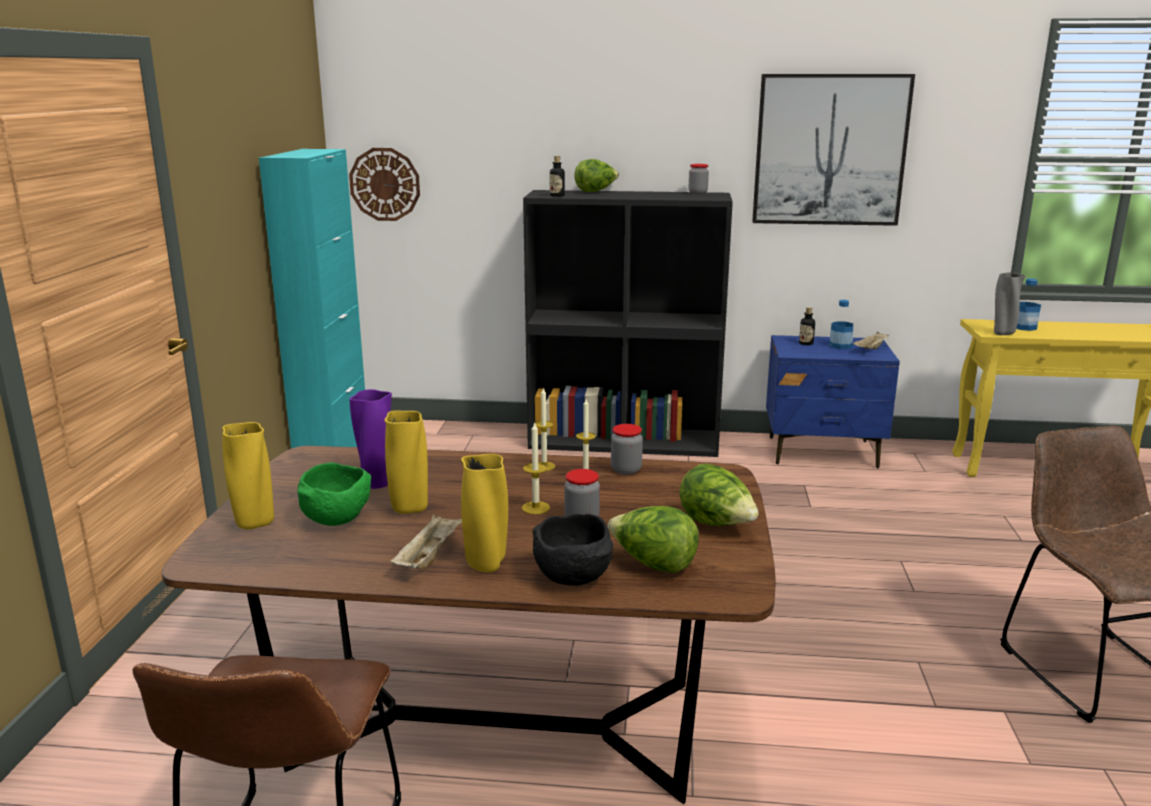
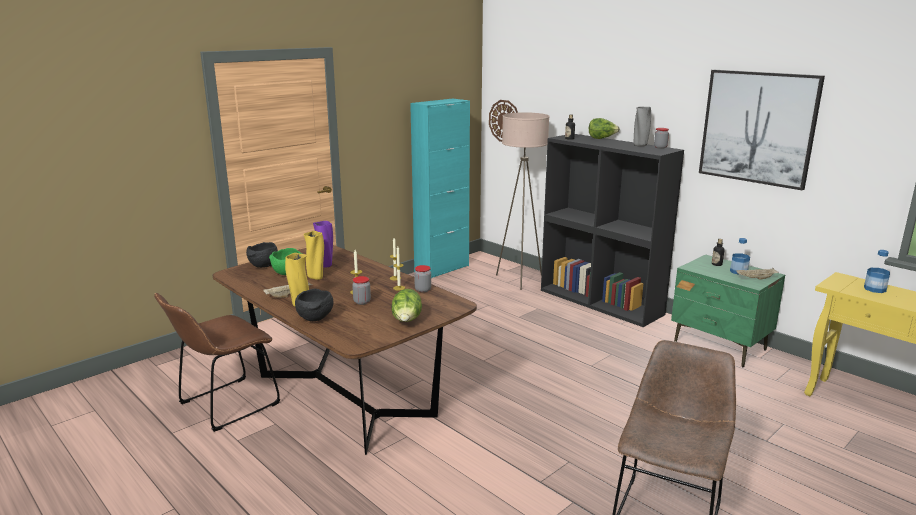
camera: 40 degrees right, 0 degrees up
yellow vase [222,422,274,530] -> black bowl [246,242,278,268]
lettuce [608,506,699,573] -> none
blue nightstand [766,335,900,468] -> green nightstand [671,254,785,367]
grey vase [994,272,1026,335] -> grey vase moved to [633,107,651,146]
none -> beige floor lamp [496,112,550,290]

